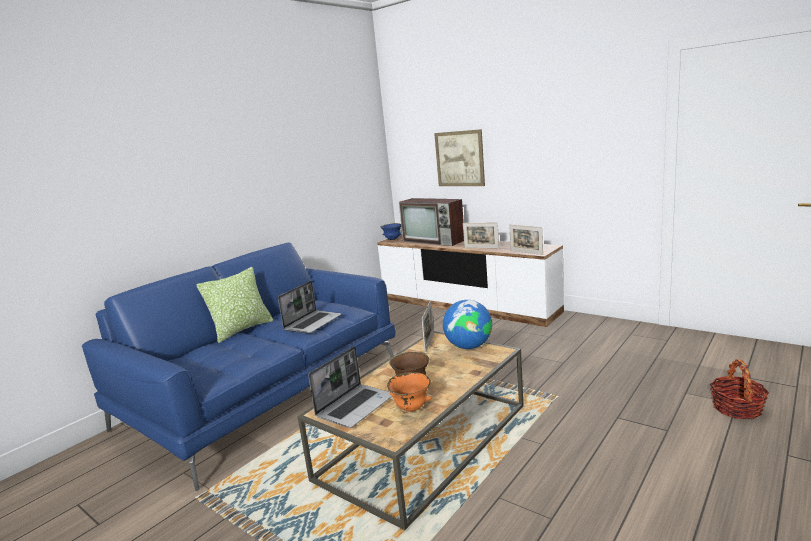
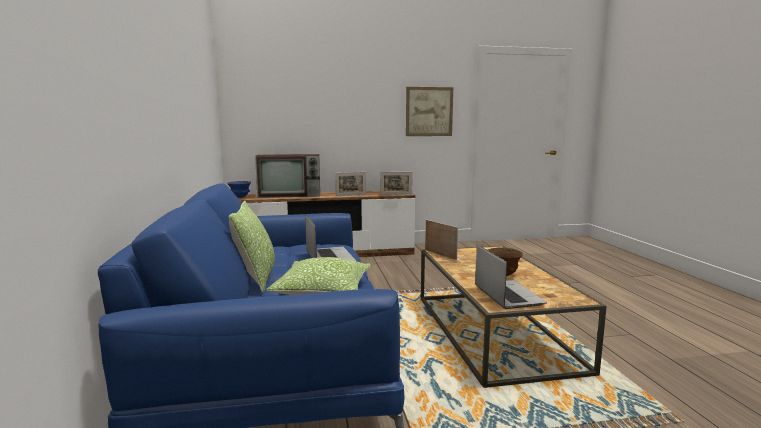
camera: 50 degrees left, 5 degrees down
orange bowl [387,372,432,412] -> none
picture [434,129,485,186] -> picture moved to [406,87,453,136]
globe [443,300,492,349] -> none
basket [710,359,769,420] -> none
none -> pillow [266,257,371,295]

